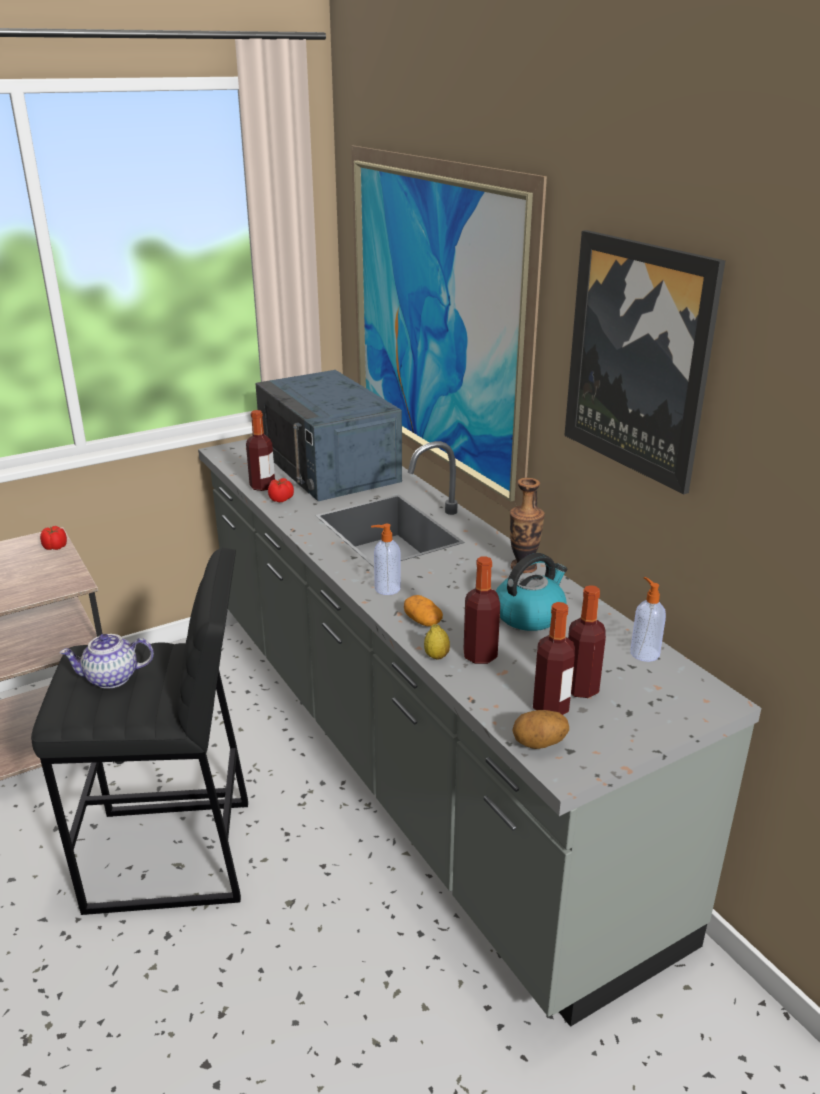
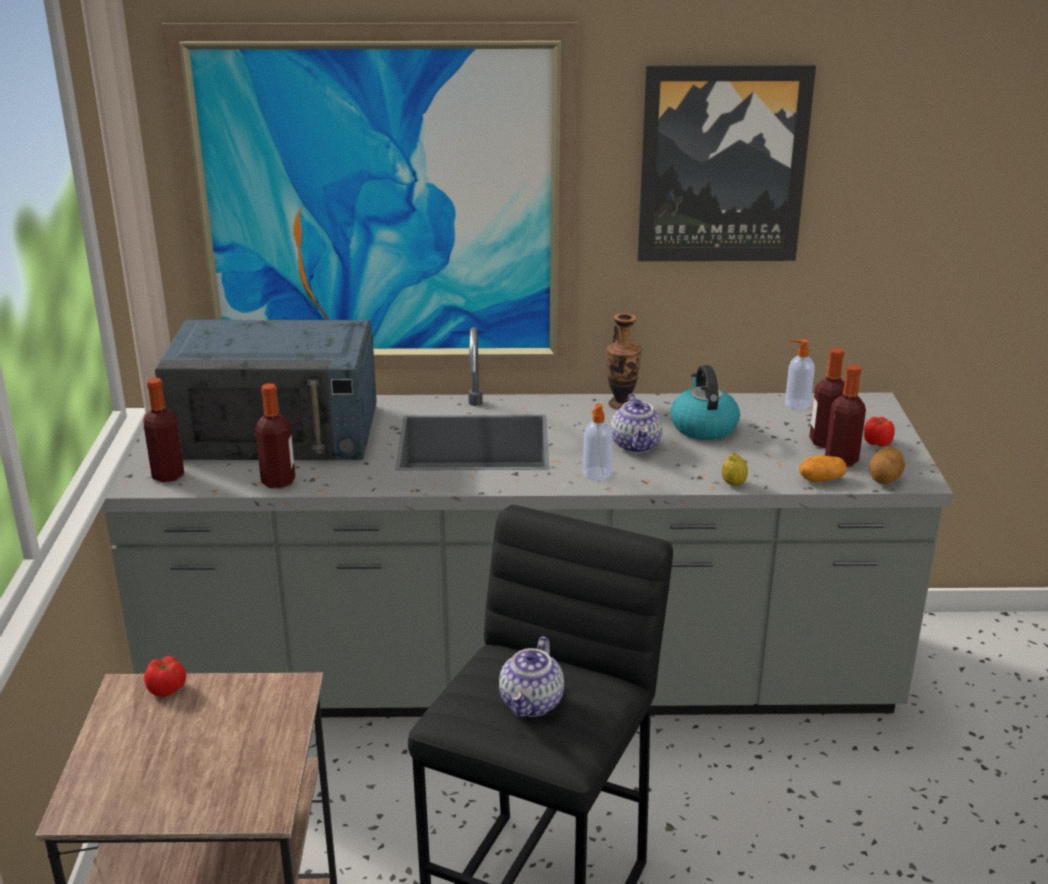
camera: 60 degrees left, 0 degrees up
tomato [268,478,294,502] -> tomato moved to [864,417,895,447]
potato [404,595,443,627] -> potato moved to [799,455,847,482]
bottle [463,556,500,664] -> bottle moved to [143,378,184,482]
none -> teapot [611,394,663,453]

